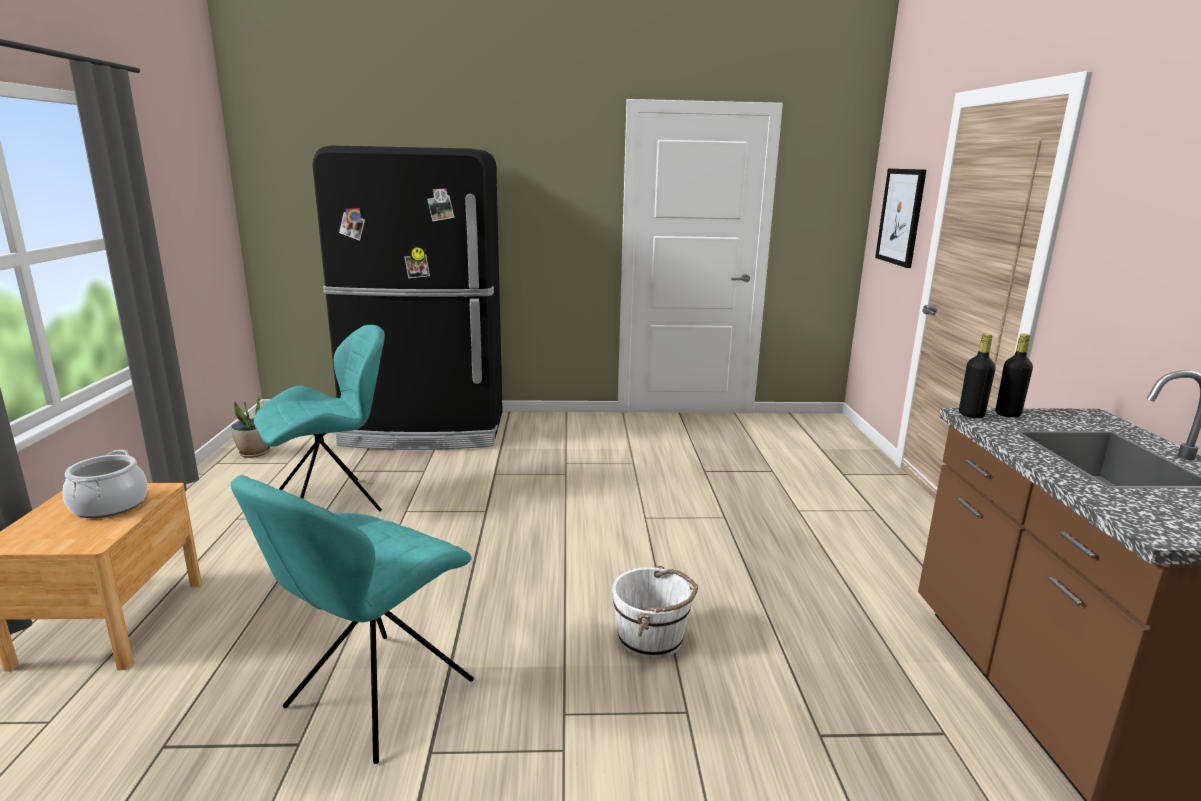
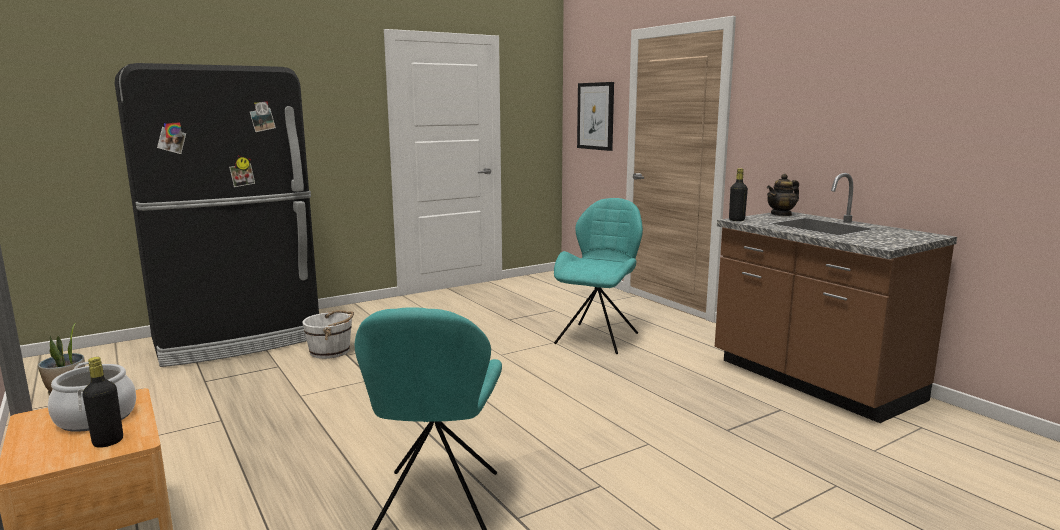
camera: 30 degrees left, 5 degrees down
turquoise chair [254,325,385,511] -> turquoise chair moved to [554,198,643,354]
white bucket [612,565,698,659] -> white bucket moved to [302,310,354,359]
black bottle [996,334,1033,418] -> black bottle moved to [82,357,123,448]
none -> teapot [767,174,799,216]

